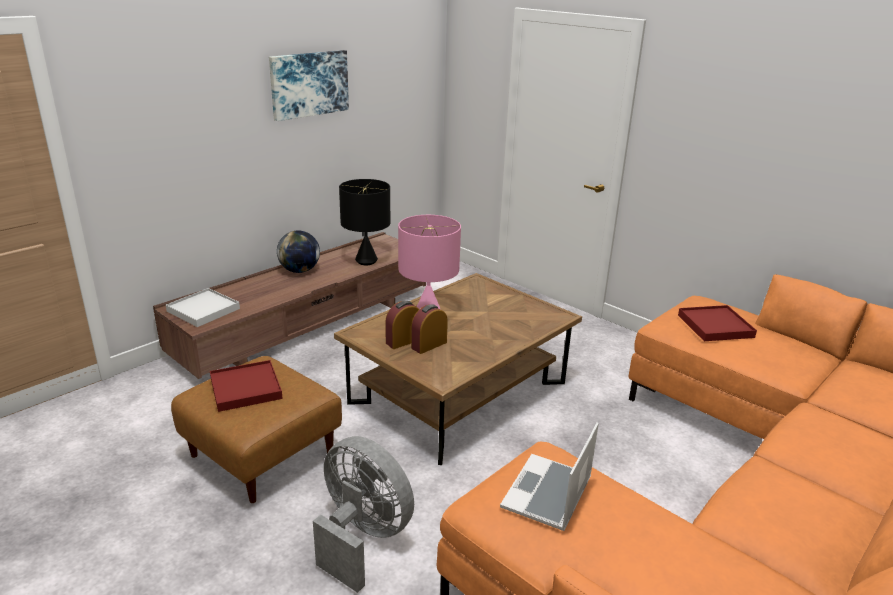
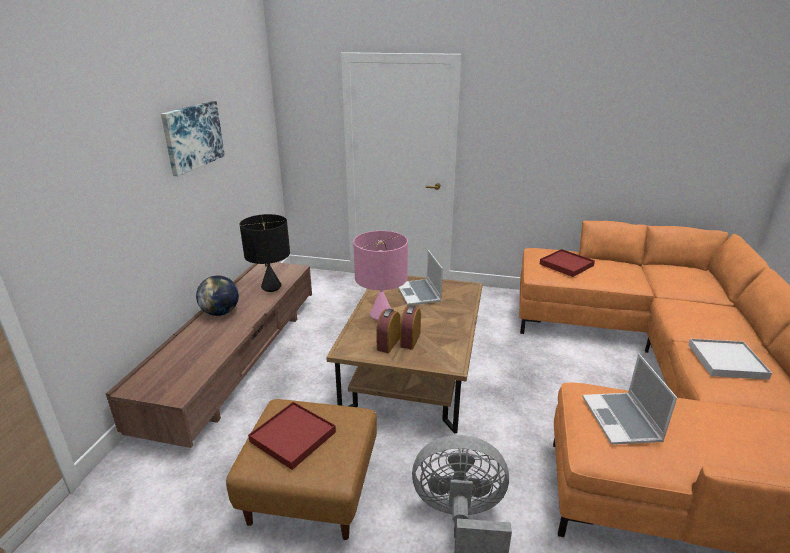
camera: 30 degrees left, 0 degrees up
white tray [166,288,240,327] -> white tray moved to [688,339,772,380]
none -> laptop [398,250,443,306]

